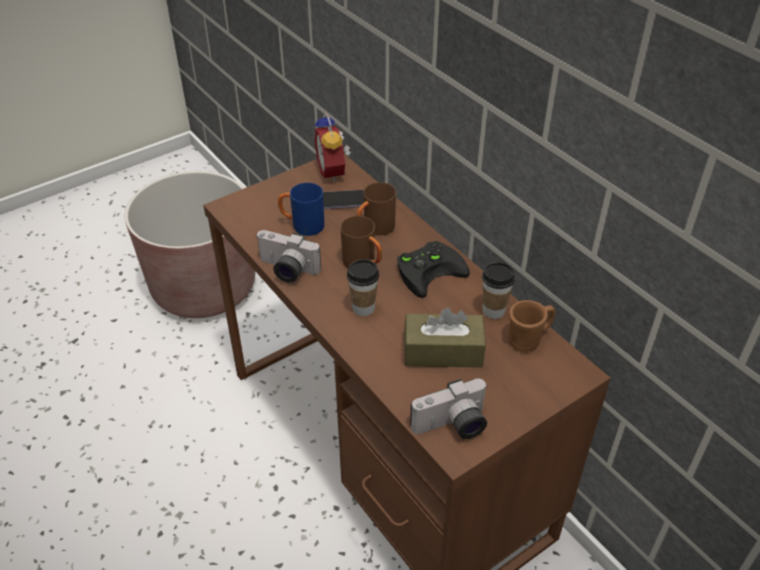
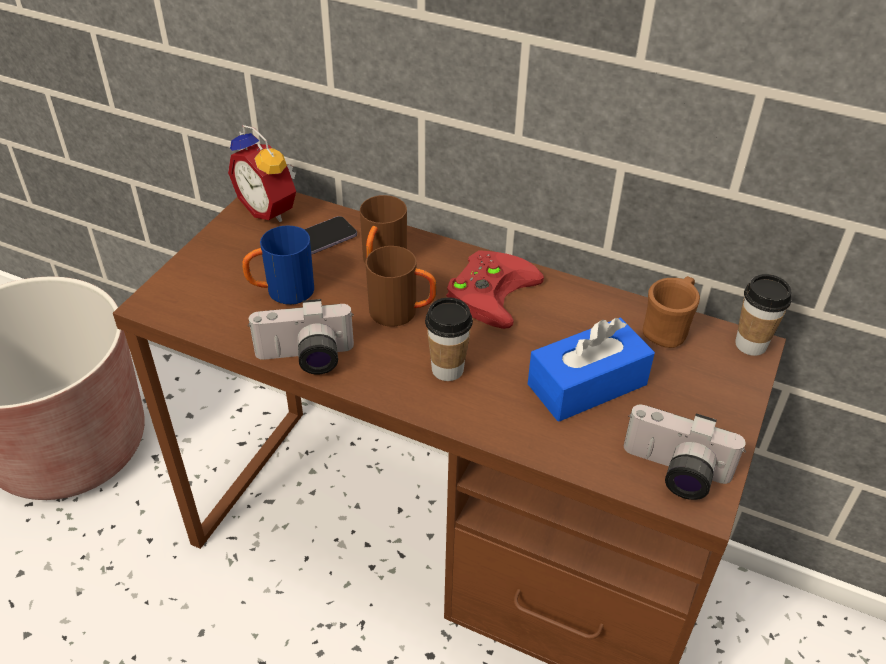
camera: 30 degrees left, 0 degrees up
black game controller [397,241,470,298] -> red game controller [446,250,544,329]
brown tissue box [404,308,486,368] -> blue tissue box [528,317,655,422]
camera [410,378,488,439] -> camera turned 75 degrees clockwise [624,405,746,500]
cup [482,262,515,319] -> cup moved to [735,274,792,356]

